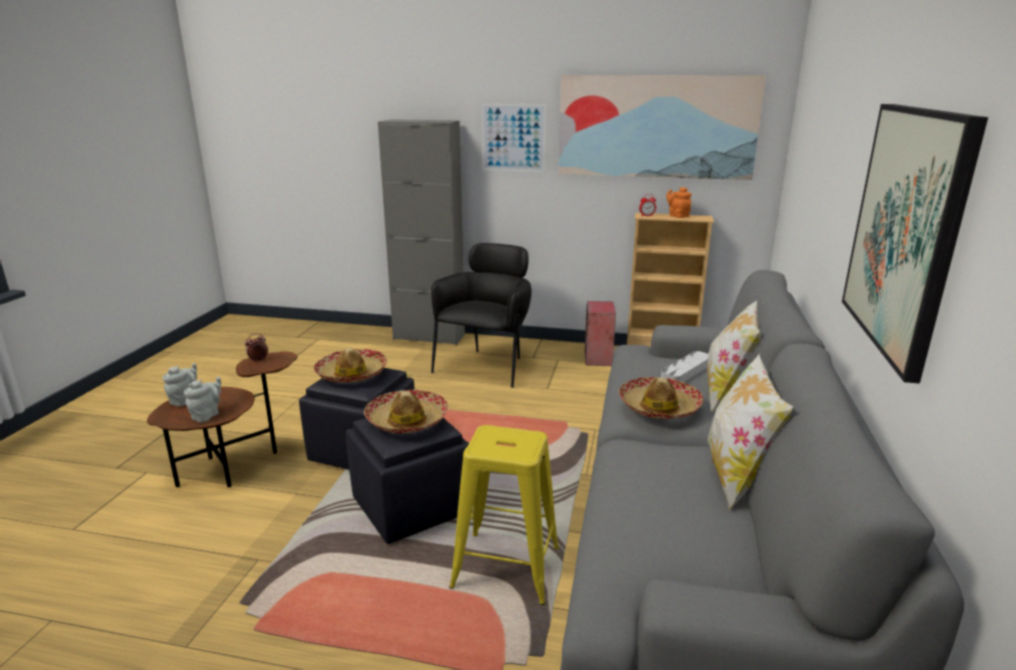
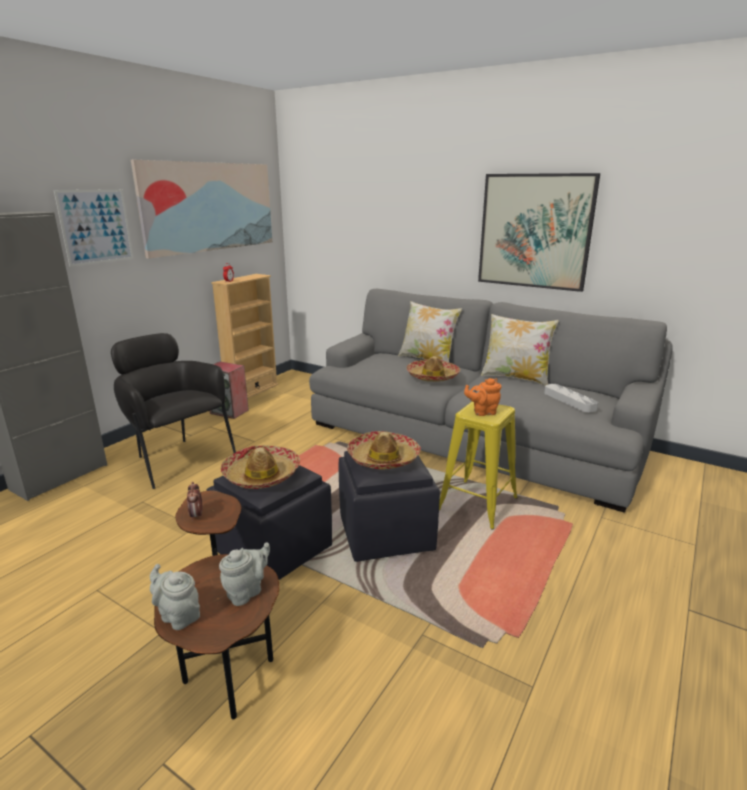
camera: 70 degrees left, 0 degrees up
grey teapot [184,377,221,422] -> grey teapot turned 90 degrees clockwise [219,542,270,606]
grey tray [661,351,708,382] -> grey tray moved to [544,384,598,413]
orange teapot [666,187,692,218] -> orange teapot moved to [464,378,501,416]

